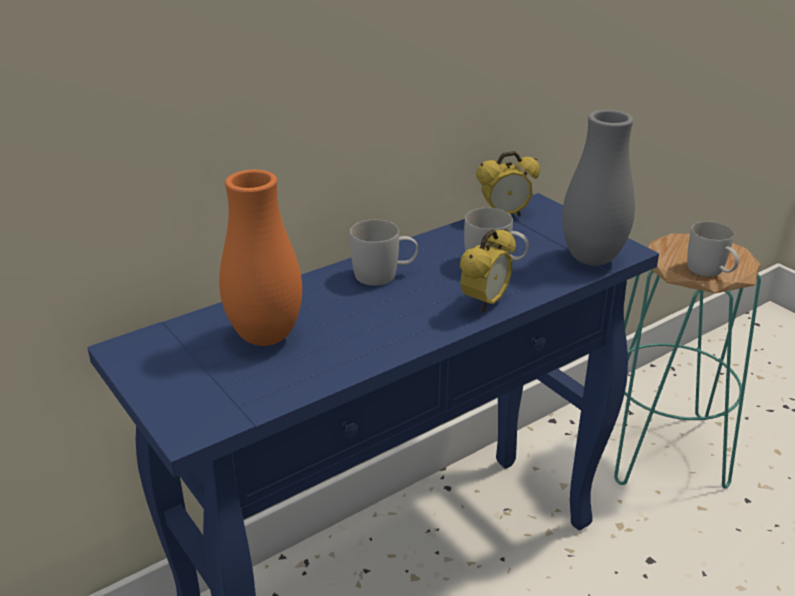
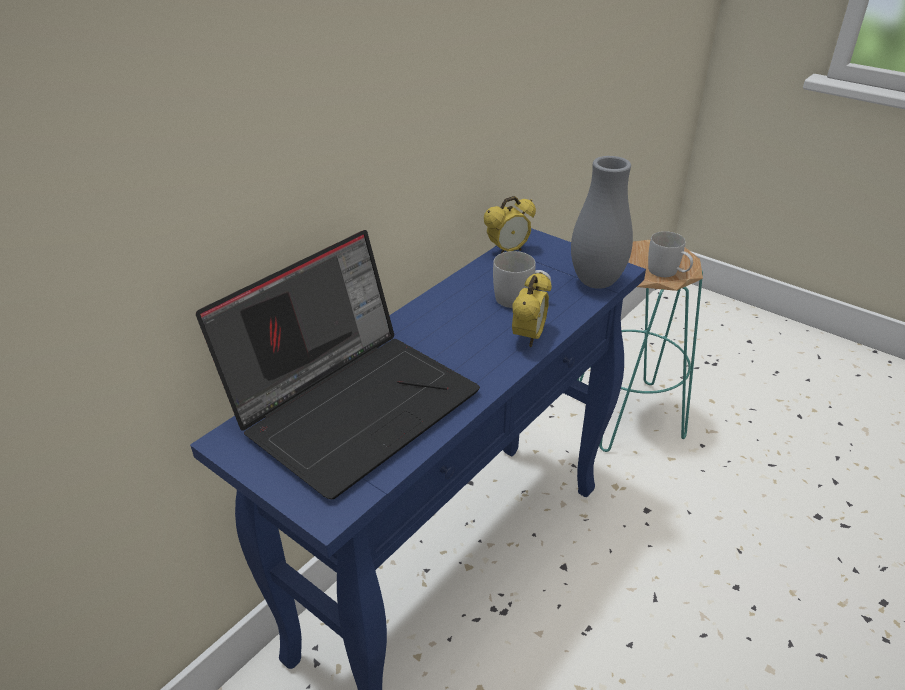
camera: 15 degrees left, 5 degrees up
orange vase [219,170,302,346] -> laptop [196,230,480,500]
white mug [350,220,418,286] -> none

